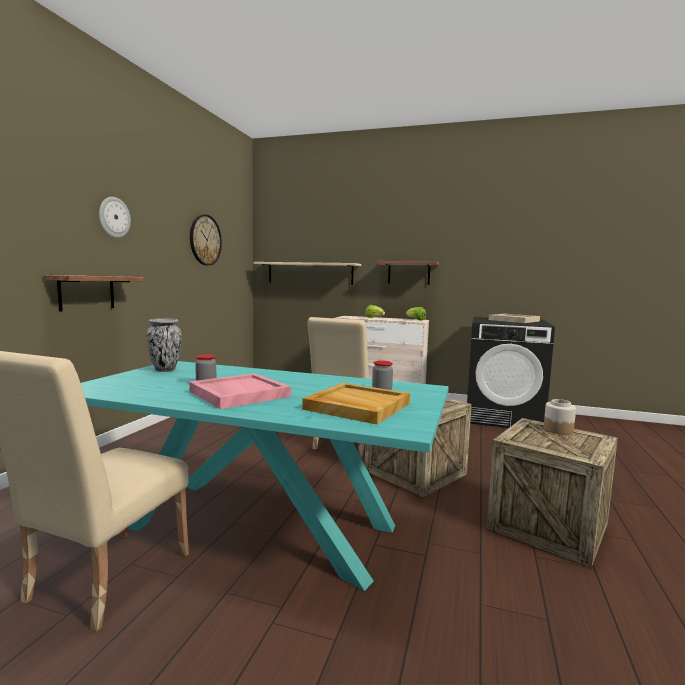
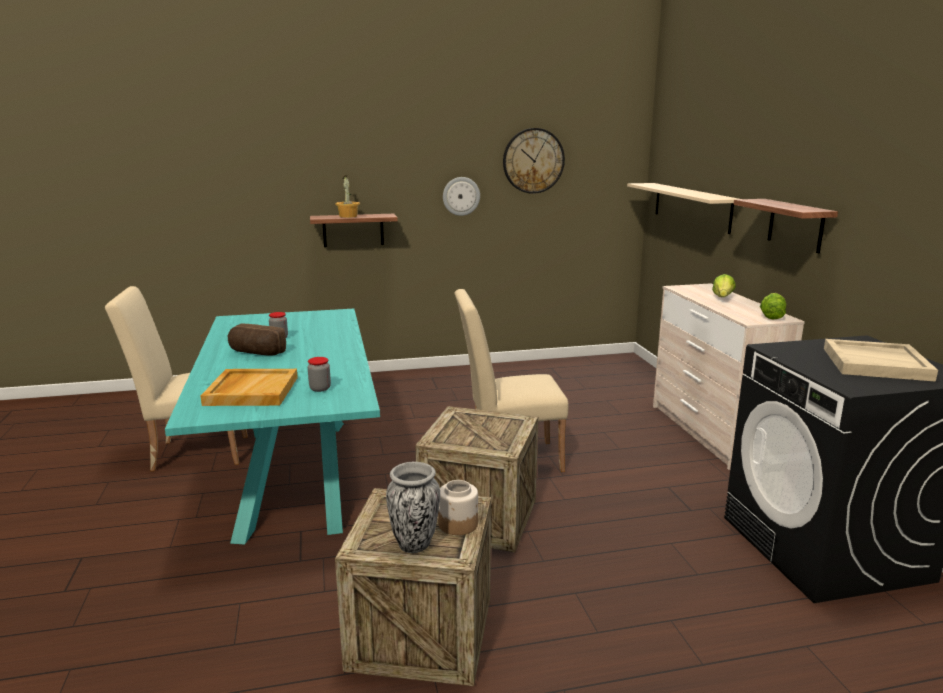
camera: 60 degrees right, 10 degrees up
wall clock [99,197,131,238] -> wall clock moved to [443,177,480,216]
vase [147,318,182,372] -> vase moved to [386,462,440,553]
pink tray [189,373,291,409] -> bread [228,323,286,356]
none -> potted plant [335,175,360,218]

